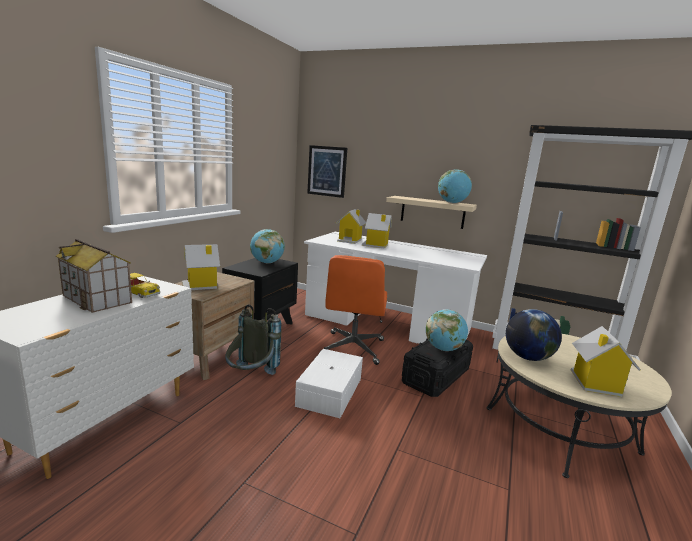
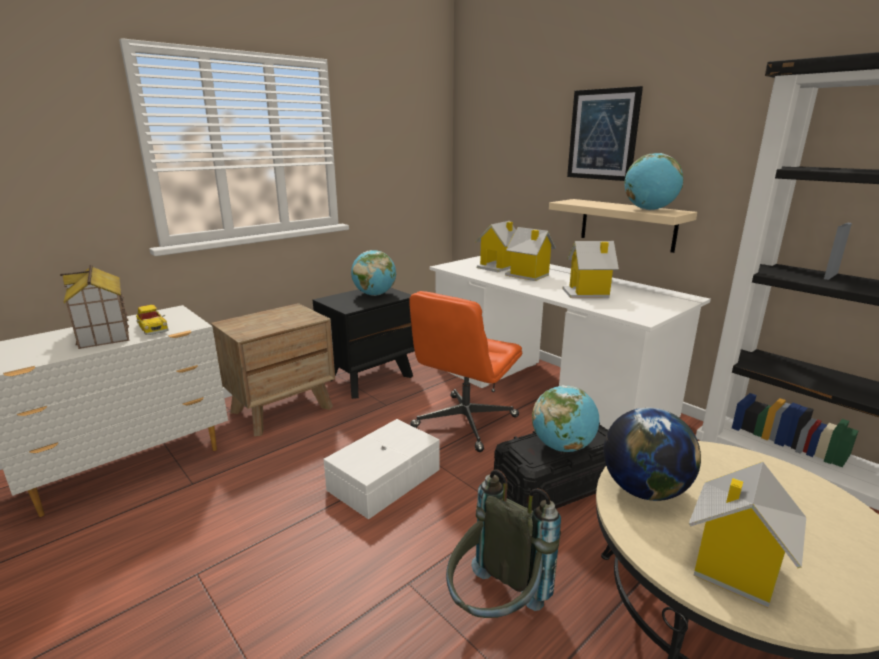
camera: 25 degrees right, 5 degrees up
toy house [182,244,220,290] -> toy house moved to [563,241,619,298]
grey backpack [225,304,282,375] -> grey backpack moved to [446,469,561,618]
picture [307,145,347,198] -> picture moved to [567,86,643,181]

